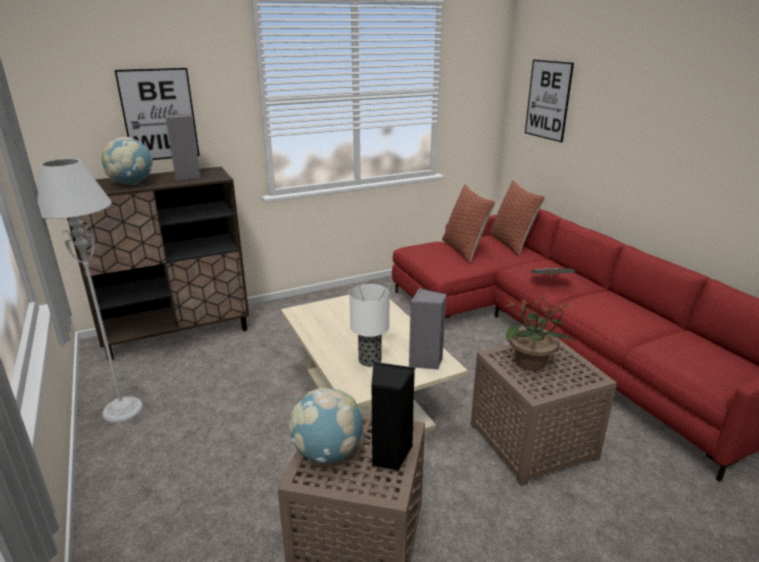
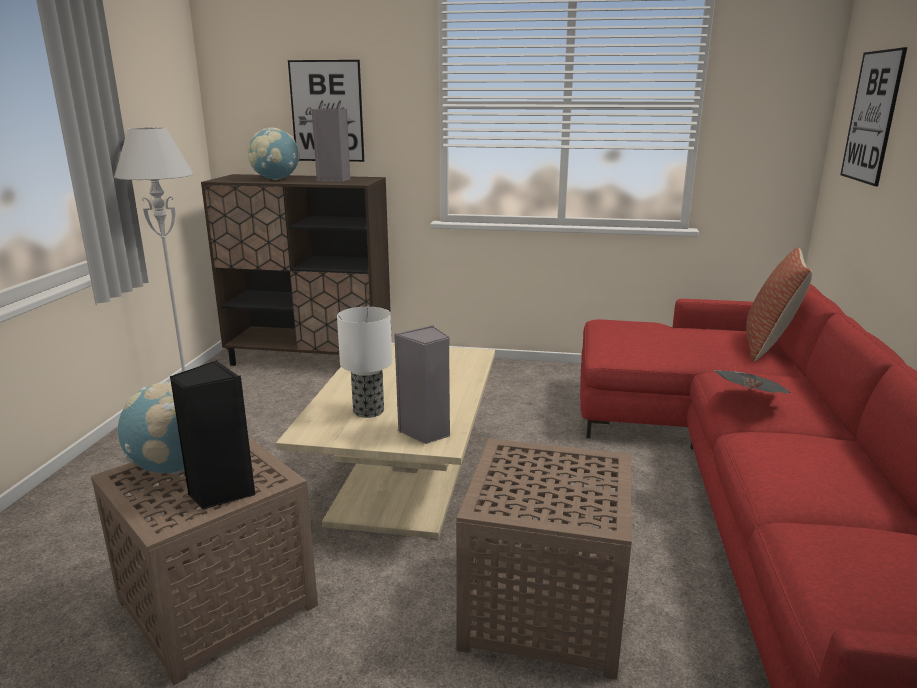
camera: 35 degrees right, 5 degrees down
pillow [442,184,495,263] -> none
potted plant [505,293,574,371] -> none

